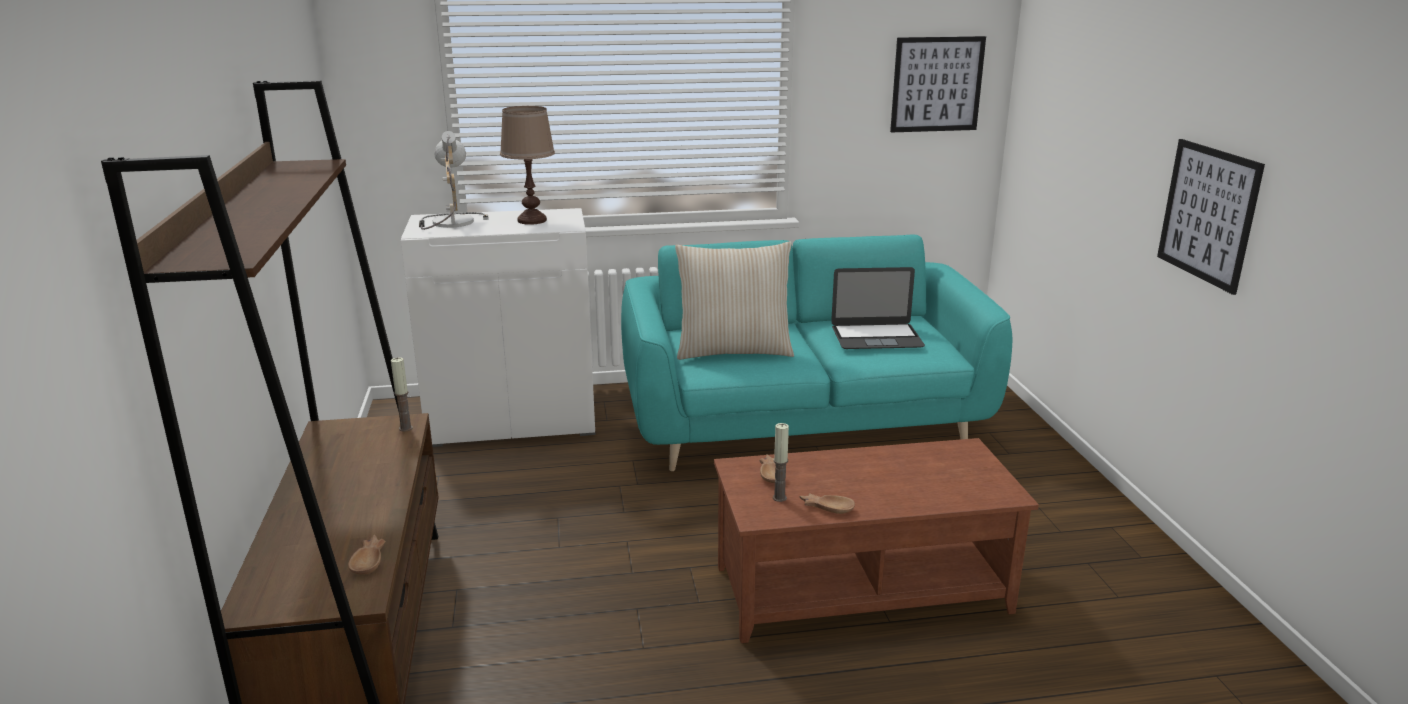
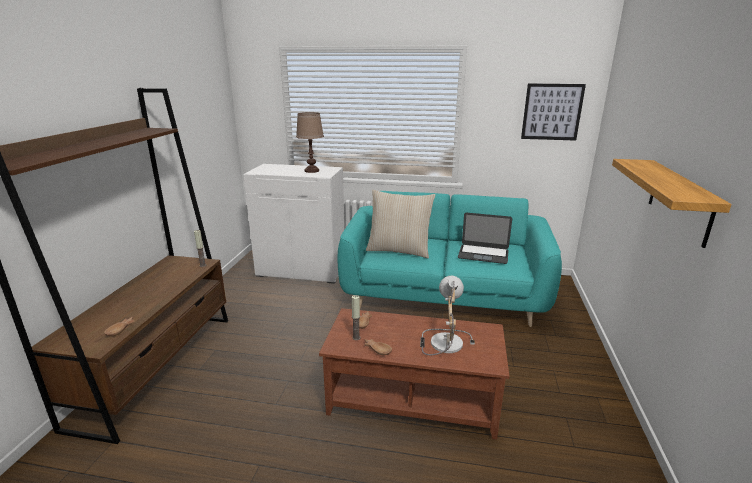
camera: 20 degrees right, 0 degrees up
table lamp [419,131,489,230] -> table lamp moved to [420,276,475,355]
picture [1157,139,1265,295] -> shelf [612,159,732,248]

